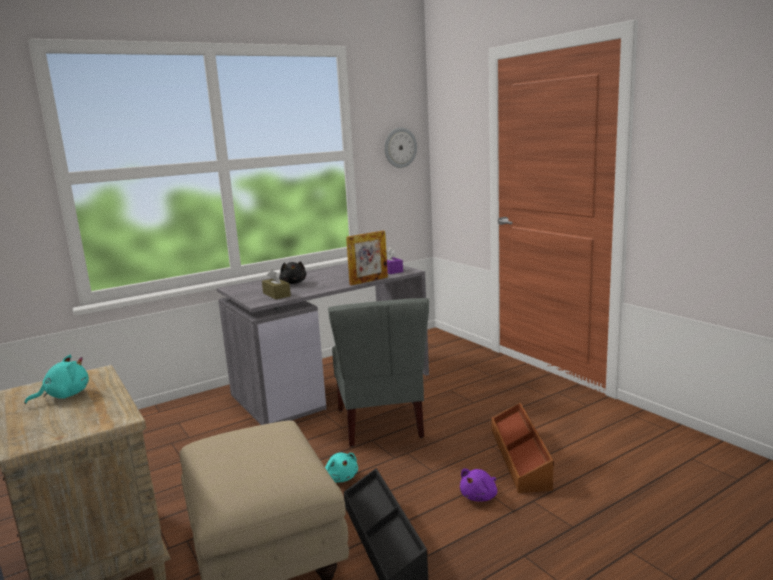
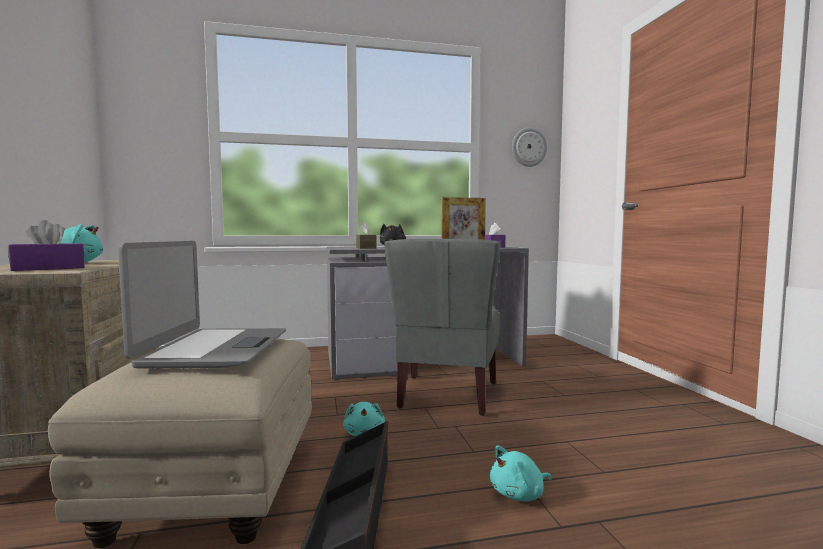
camera: 20 degrees right, 10 degrees down
purple plush toy [460,468,497,502] -> turquoise plush toy [490,445,552,501]
brown storage box [491,403,554,493] -> none
none -> purple tissue box [8,220,85,271]
none -> laptop [118,241,286,368]

